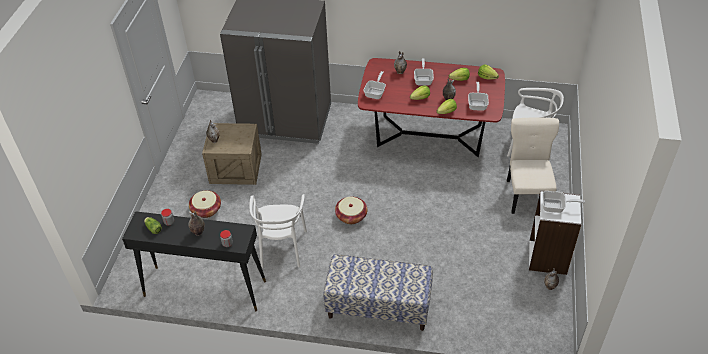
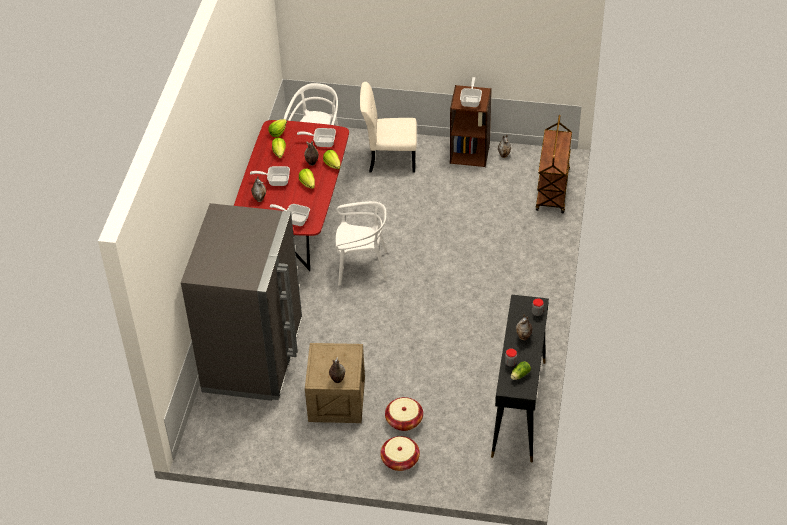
camera: 90 degrees left, 0 degrees up
white chair [249,194,307,268] -> white chair moved to [335,201,387,286]
bench [323,254,433,331] -> none
basket [335,197,367,224] -> basket moved to [380,436,420,471]
white bookcase [529,190,581,275] -> brown bookcase [450,85,492,167]
none -> brown cart [536,115,572,213]

